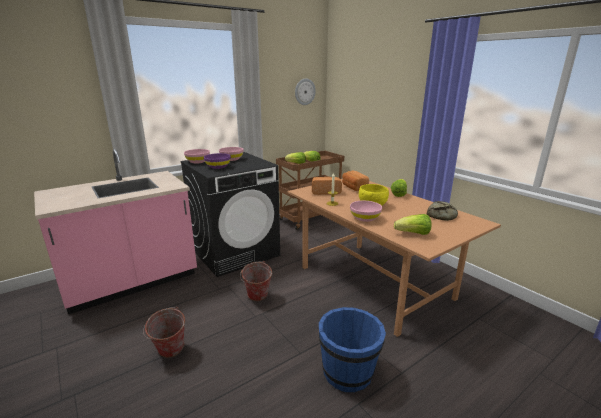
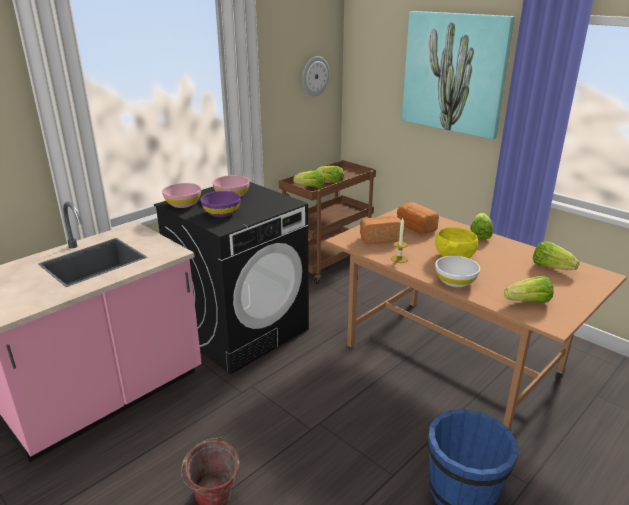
camera: 10 degrees left, 5 degrees up
bucket [240,261,272,301] -> none
pink bowl [350,201,382,222] -> white bowl [435,256,480,287]
bread [427,201,458,221] -> lettuce [533,241,580,270]
none -> picture [402,11,515,139]

